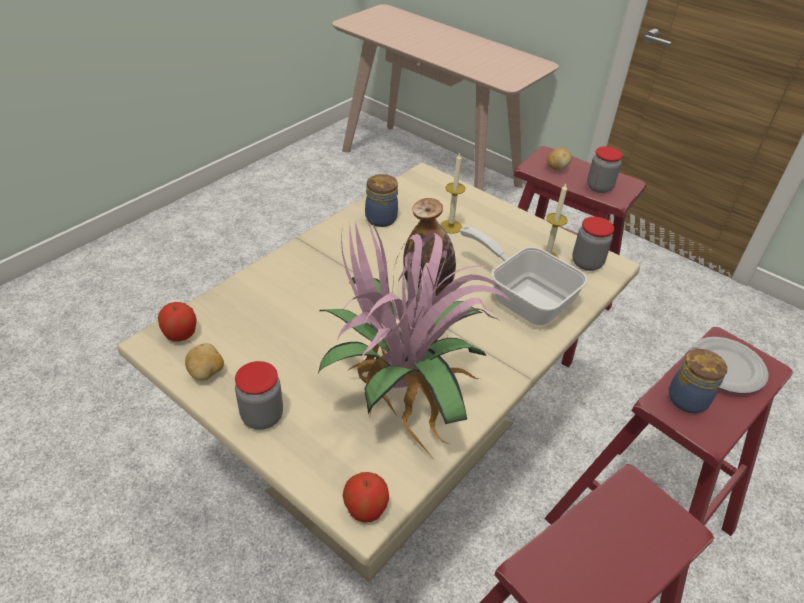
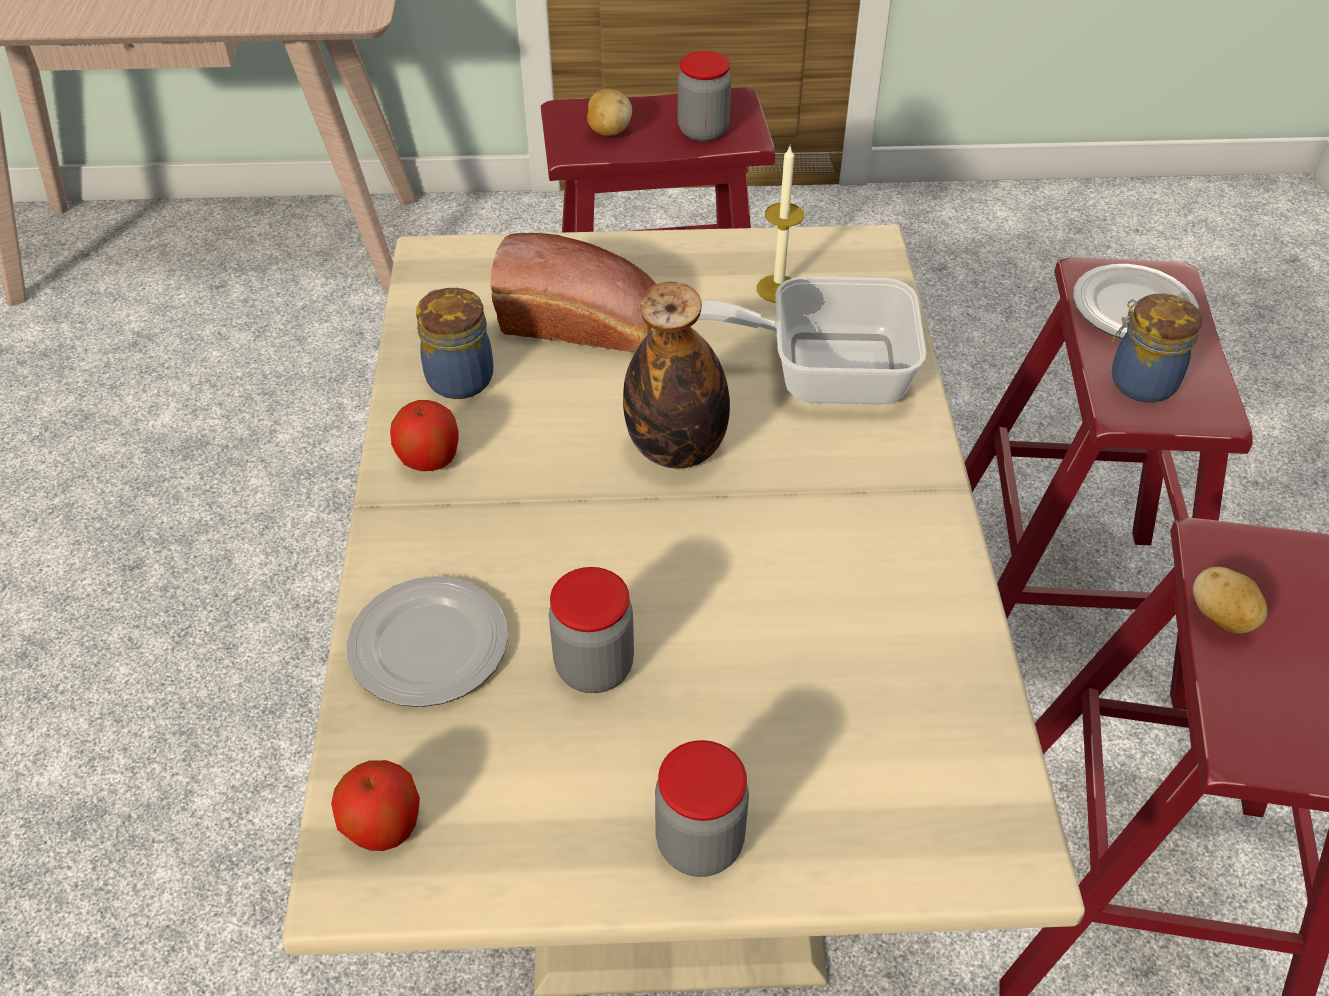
camera: 40 degrees left, 5 degrees up
potato [185,343,224,381] -> potato moved to [1193,567,1268,633]
potted plant [318,218,516,461] -> none
apple [343,472,389,523] -> apple moved to [390,400,458,471]
candle [440,153,465,234] -> bread [490,233,656,352]
jar [572,217,614,271] -> jar moved to [549,567,634,693]
none -> plate [347,576,508,707]

